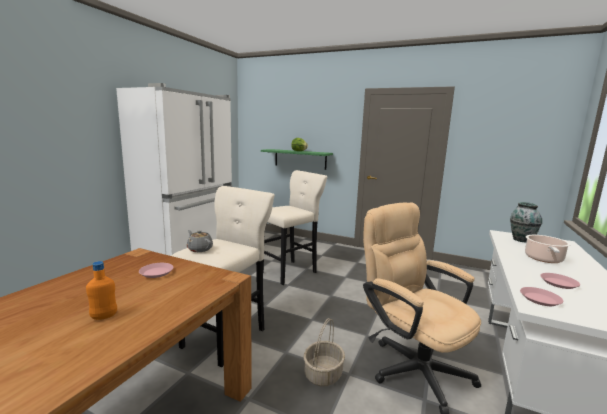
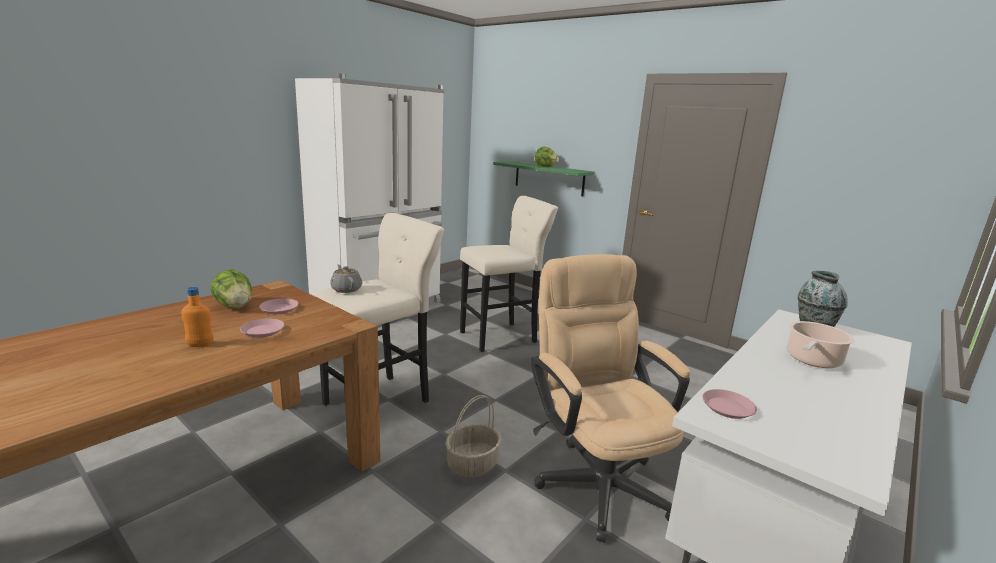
camera: 15 degrees right, 5 degrees up
pink plate [540,273,580,289] -> pink plate moved to [240,319,285,338]
none -> lettuce [211,269,252,309]

